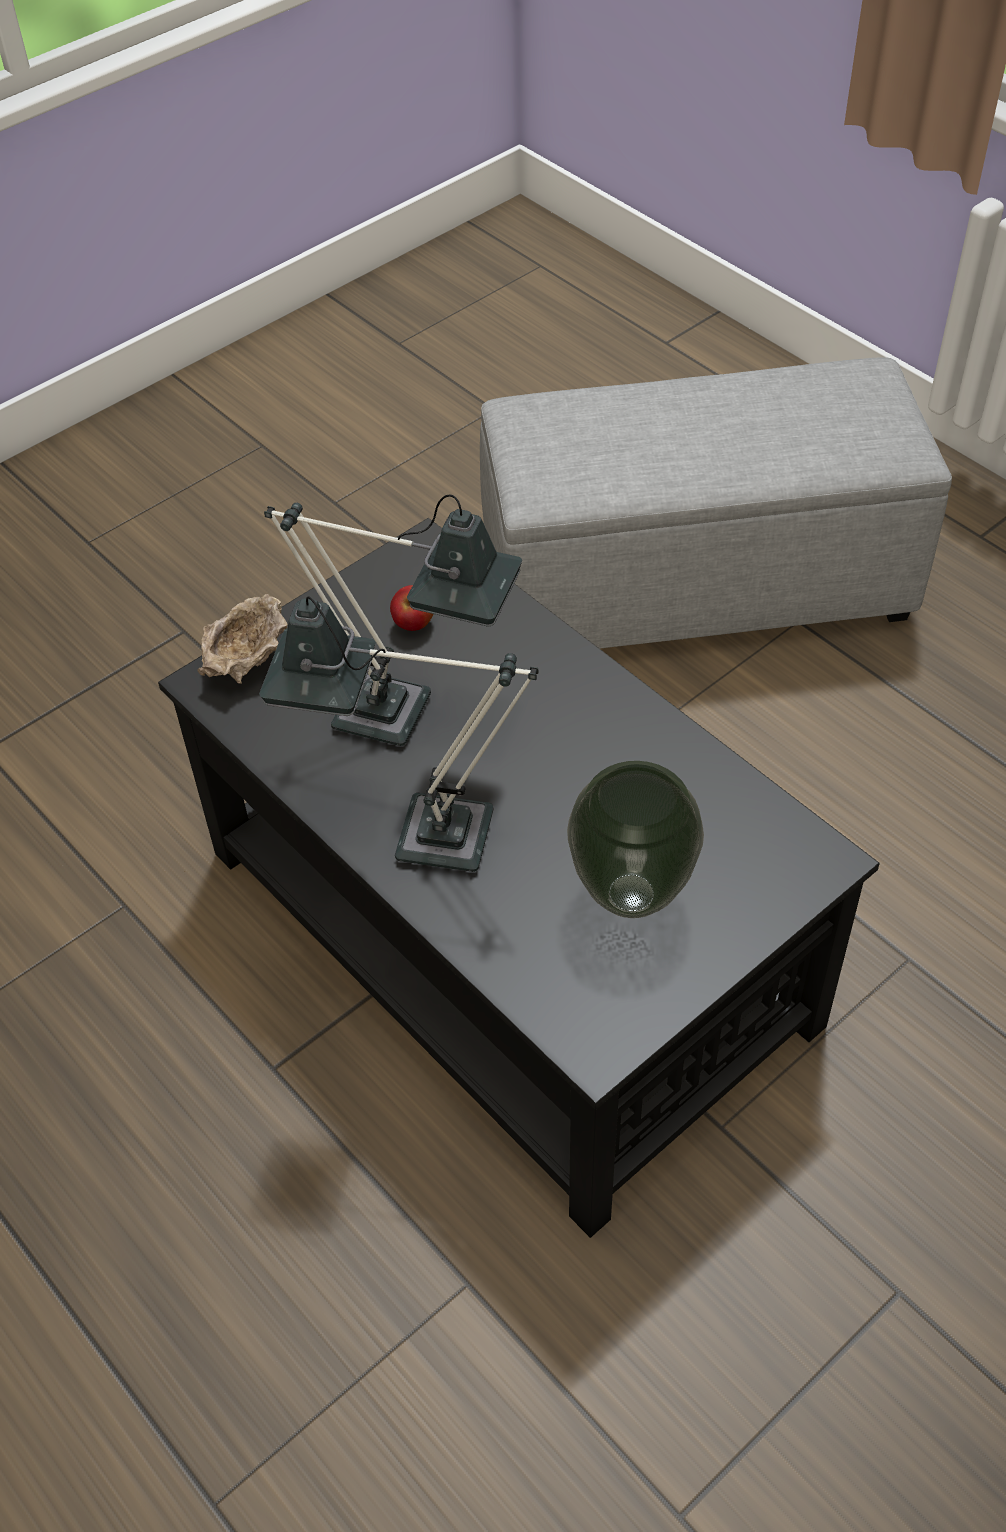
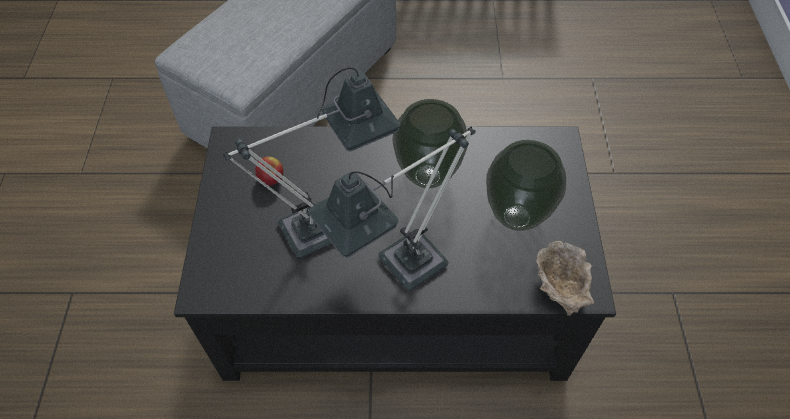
camera: 50 degrees left, 5 degrees up
beige bowl [197,594,288,684] -> beige bowl moved to [536,241,594,316]
none -> vase [392,99,468,188]

